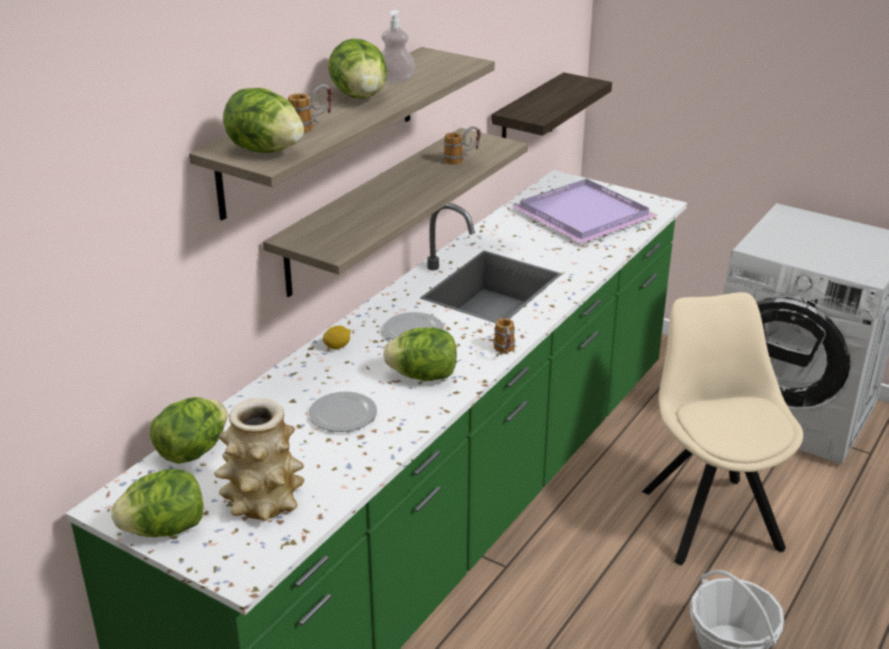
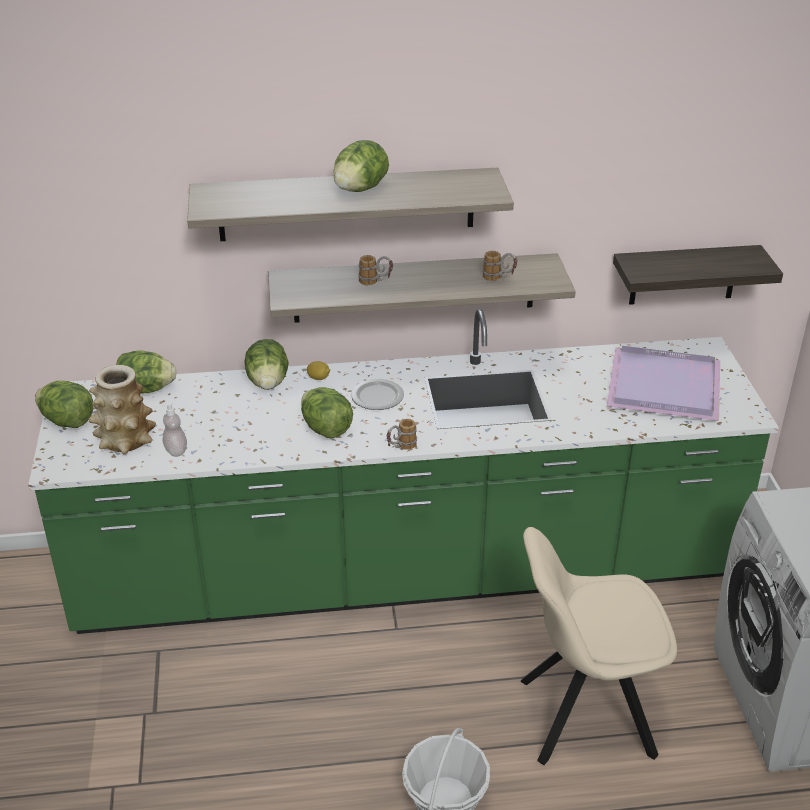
camera: 50 degrees right, 5 degrees up
lettuce [223,88,304,153] -> lettuce moved to [244,339,289,390]
mug [288,84,333,133] -> mug moved to [358,255,393,285]
plate [309,392,377,432] -> none
soap dispenser [382,10,415,82] -> soap dispenser moved to [162,401,187,457]
beige chair [642,292,803,565] -> beige chair turned 135 degrees counterclockwise [520,527,677,765]

